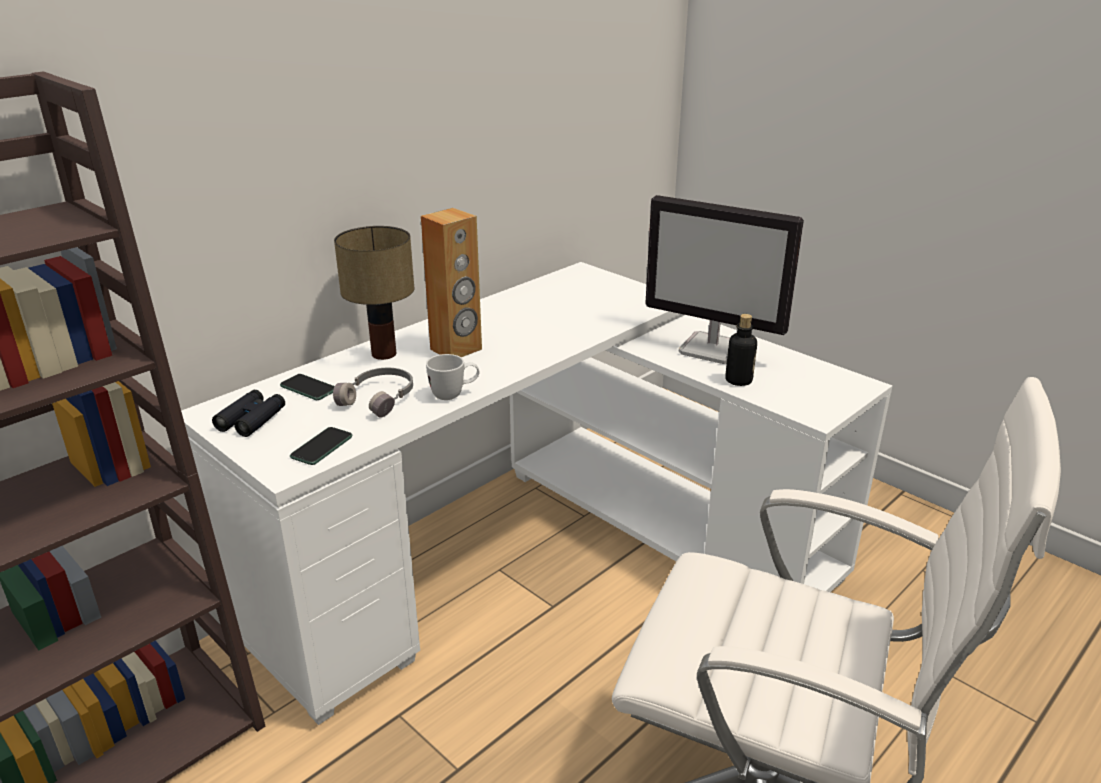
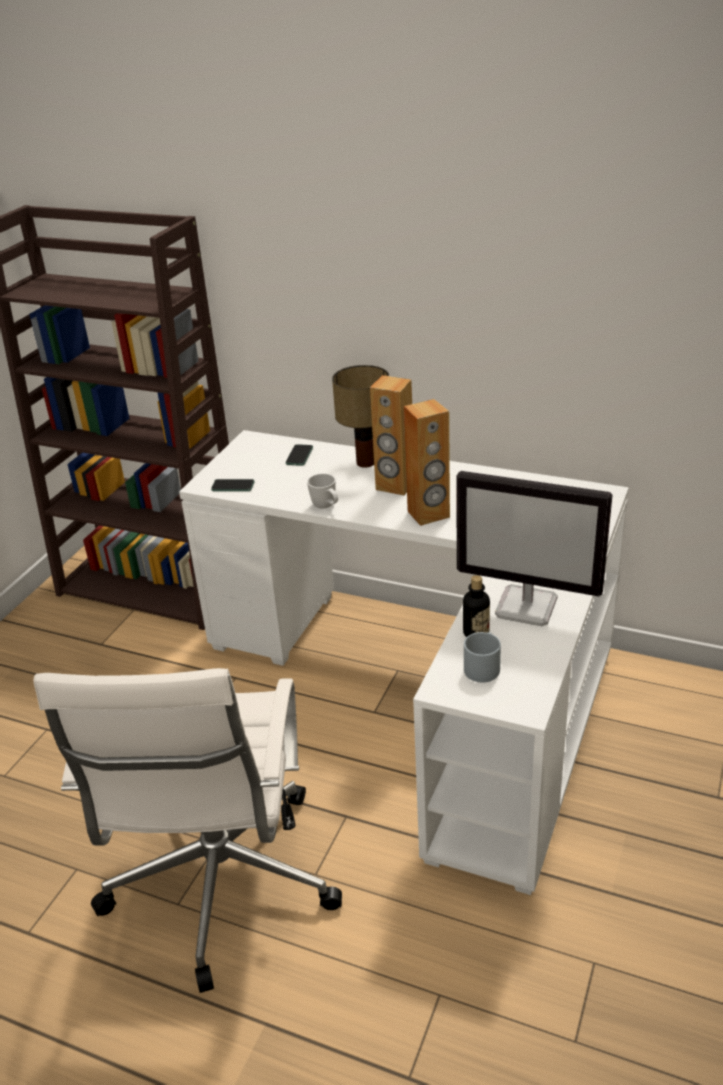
camera: 70 degrees right, 5 degrees up
black binoculars [212,390,285,437] -> none
grey headphones [333,368,413,418] -> none
monitor [645,195,804,364] -> monitor turned 75 degrees counterclockwise [456,471,613,626]
none -> brown speaker [404,399,450,526]
none -> grey mug [464,632,501,682]

